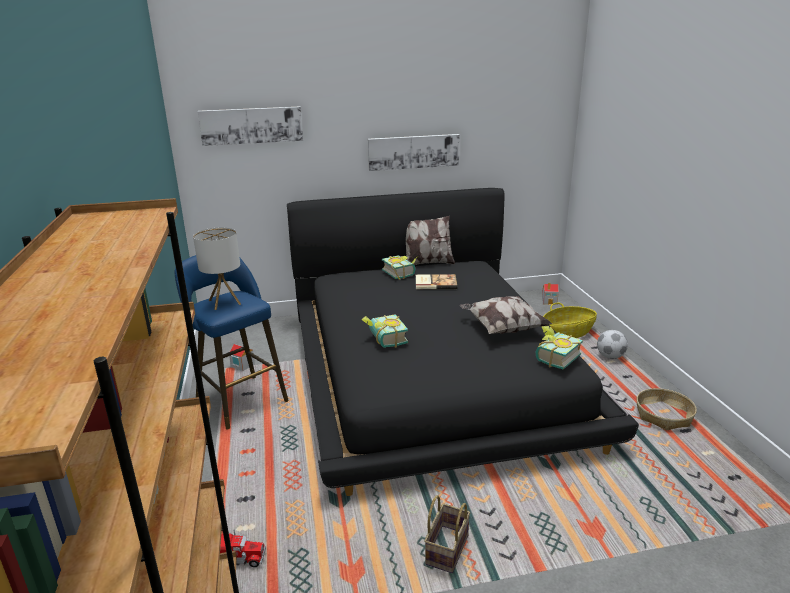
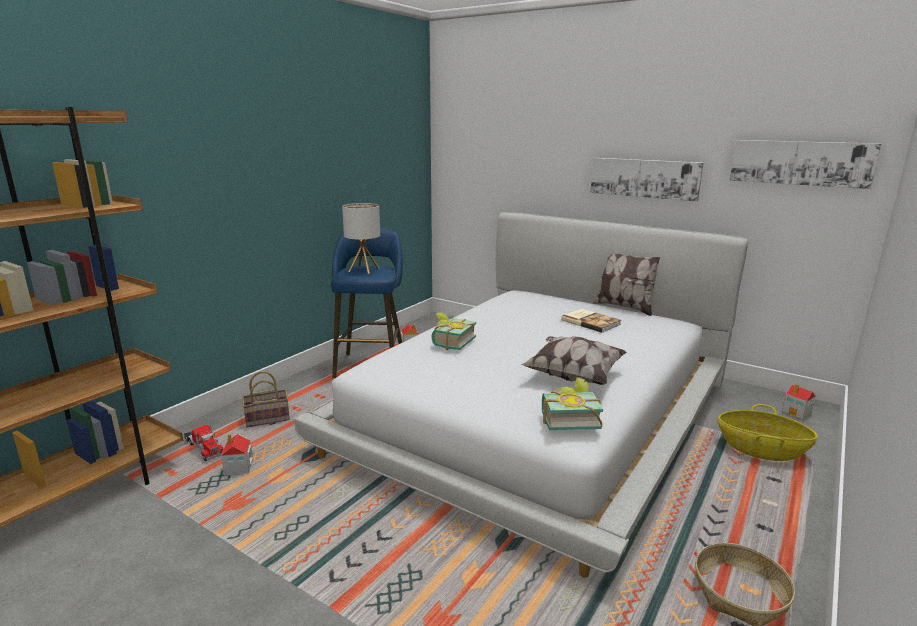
camera: 45 degrees right, 5 degrees down
picture [198,107,303,146] -> picture moved to [730,140,881,189]
black bed [287,188,639,496] -> white bed [294,212,748,578]
book [382,255,418,280] -> none
basket [424,495,470,573] -> basket moved to [242,371,290,427]
football [597,330,628,359] -> none
none -> toy house [221,433,253,476]

